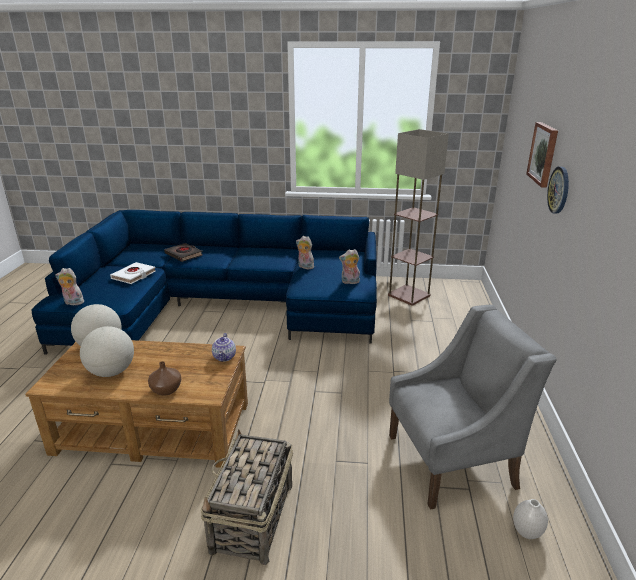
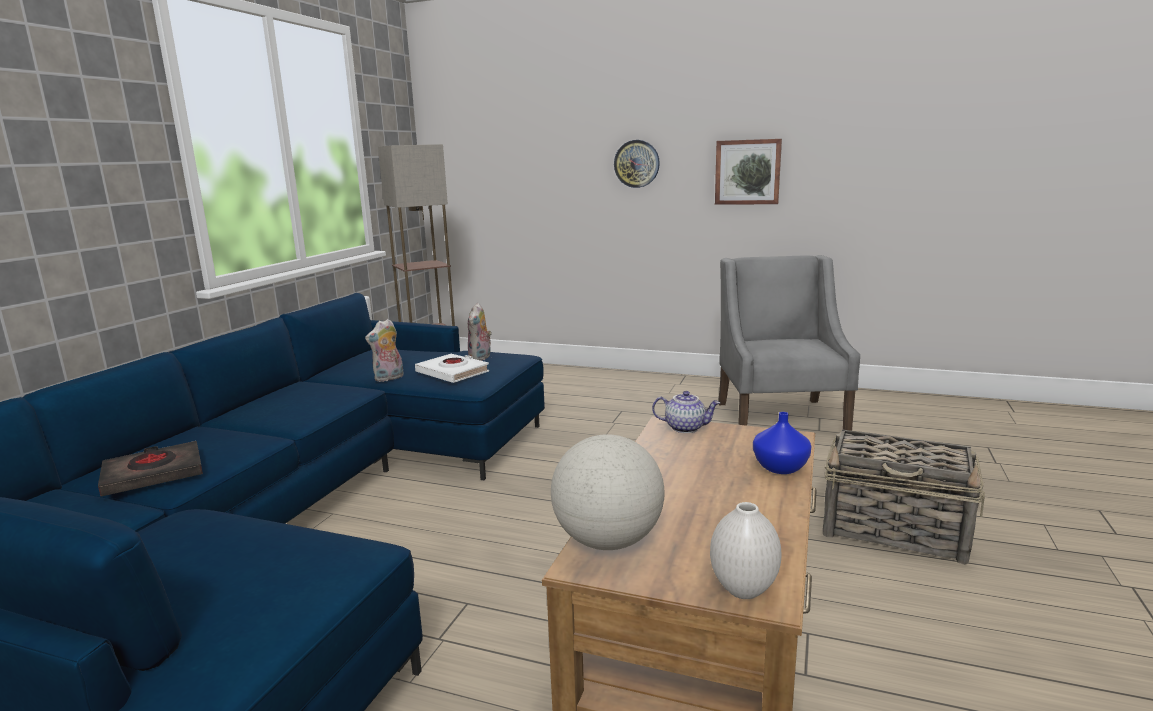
camera: 75 degrees left, 10 degrees down
plush toy [56,268,84,305] -> none
globe [80,326,134,377] -> none
white book [110,262,156,284] -> white book moved to [415,354,489,383]
brown vase [148,361,181,396] -> blue vase [753,412,812,474]
white vase [513,499,548,539] -> white vase moved to [710,502,782,599]
picture [526,122,558,188] -> picture moved to [715,139,782,205]

